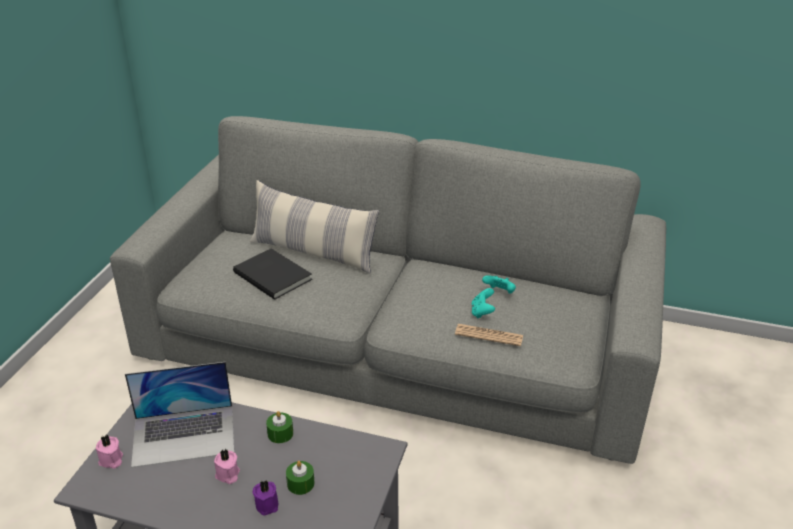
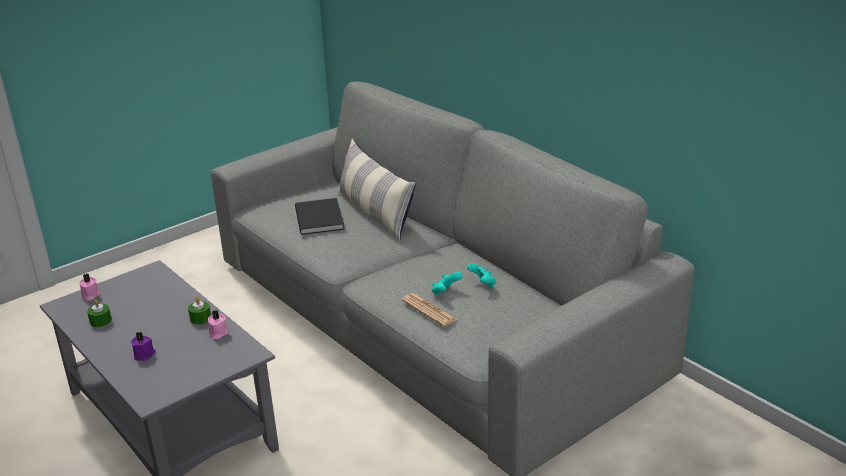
camera: 35 degrees right, 5 degrees down
laptop [125,362,234,468] -> none
pink candle [214,449,240,484] -> pink candle moved to [208,310,228,339]
green candle [286,461,315,495] -> green candle moved to [87,300,112,327]

